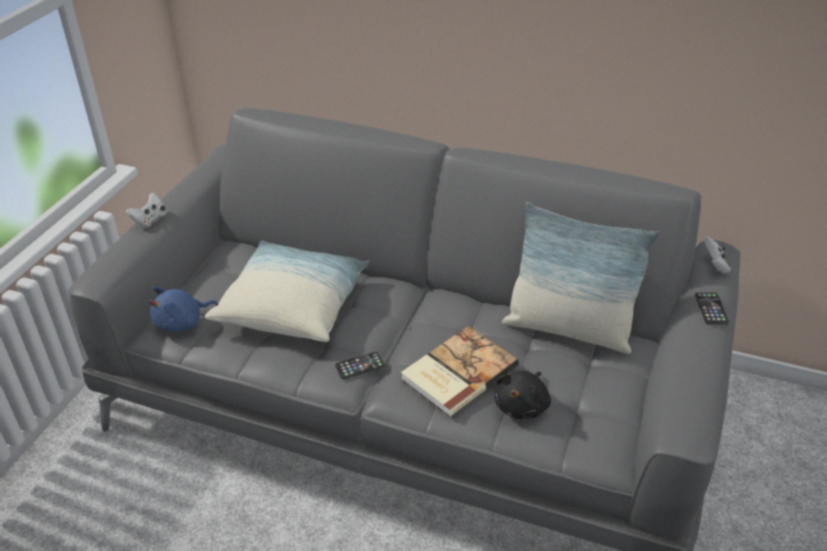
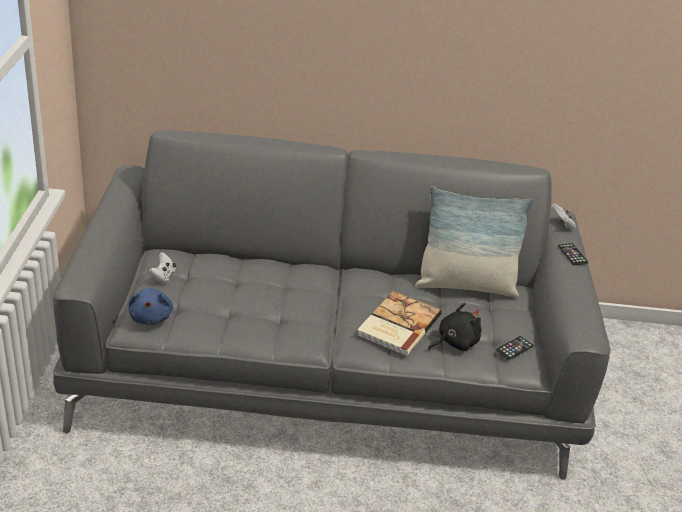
camera: 20 degrees left, 5 degrees down
white game controller [126,192,166,228] -> white game controller moved to [148,252,176,284]
blue plush toy [149,286,218,332] -> blue plush toy turned 45 degrees counterclockwise [128,288,173,325]
pillow [204,240,369,342] -> none
phone [335,352,384,379] -> phone moved to [496,336,533,360]
black plush toy [494,371,551,419] -> black plush toy turned 135 degrees counterclockwise [428,303,481,351]

